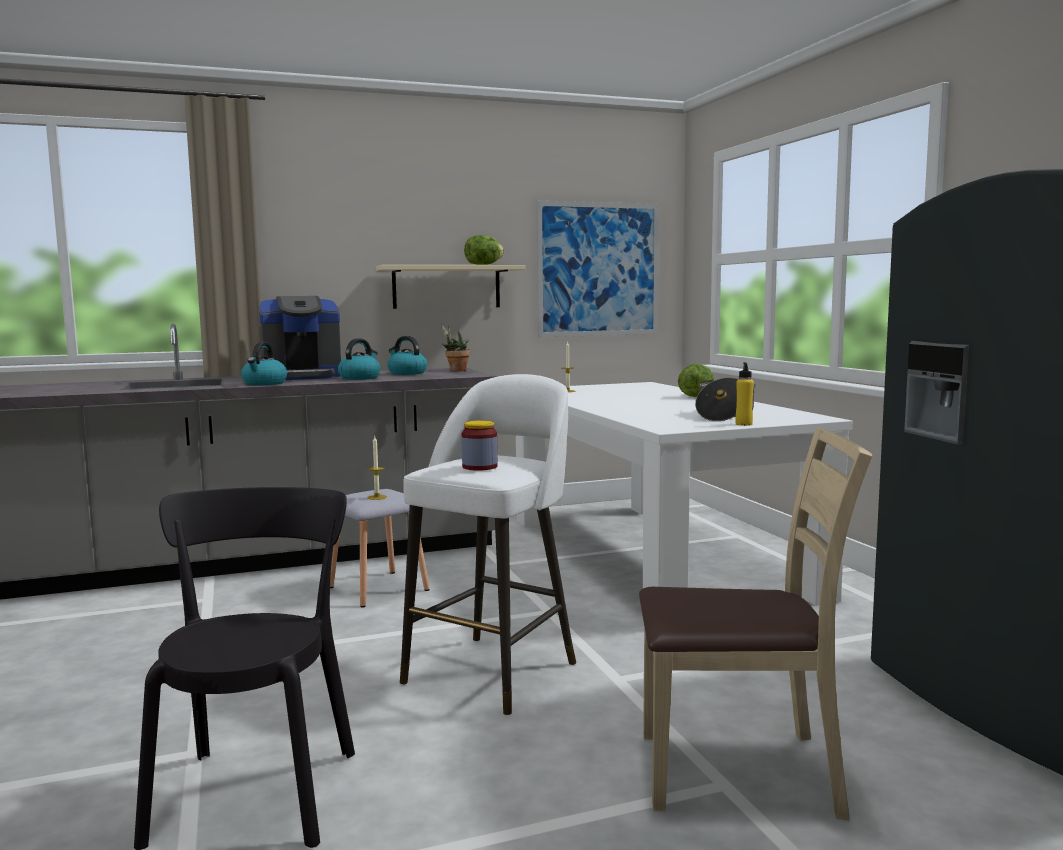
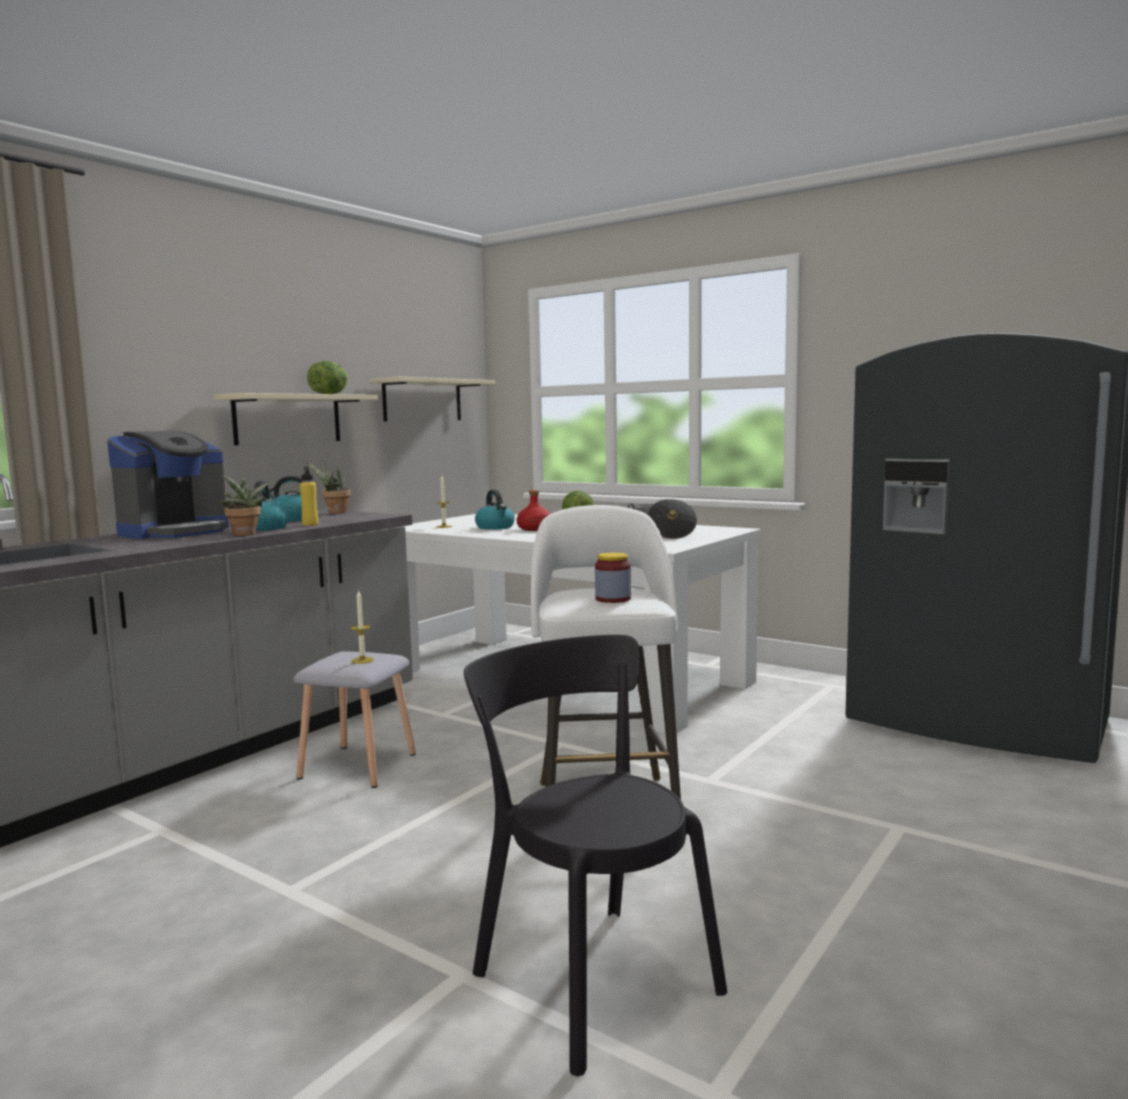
camera: 35 degrees left, 0 degrees up
kettle [241,342,287,385] -> kettle moved to [475,490,515,530]
picture [536,201,659,337] -> beige shelf [370,377,495,422]
beige chair [639,427,872,820] -> none
yellow bottle [735,362,754,426] -> yellow bottle moved to [300,467,318,526]
none -> potted plant [220,472,268,536]
none -> red bottle [517,490,551,531]

